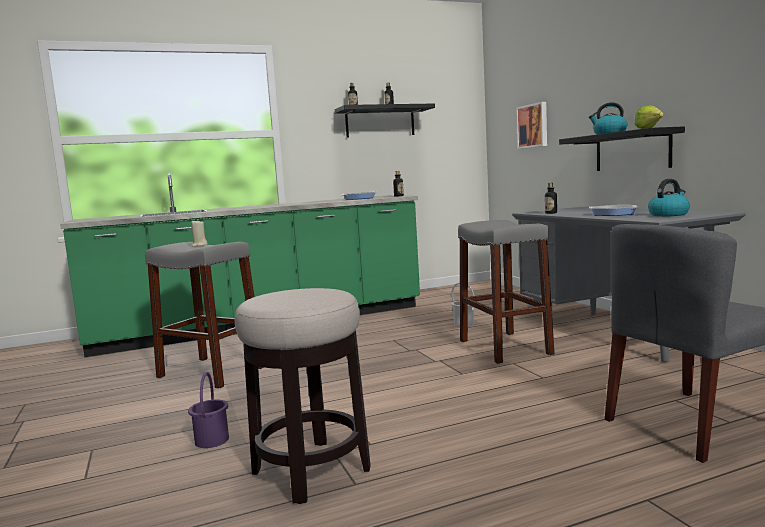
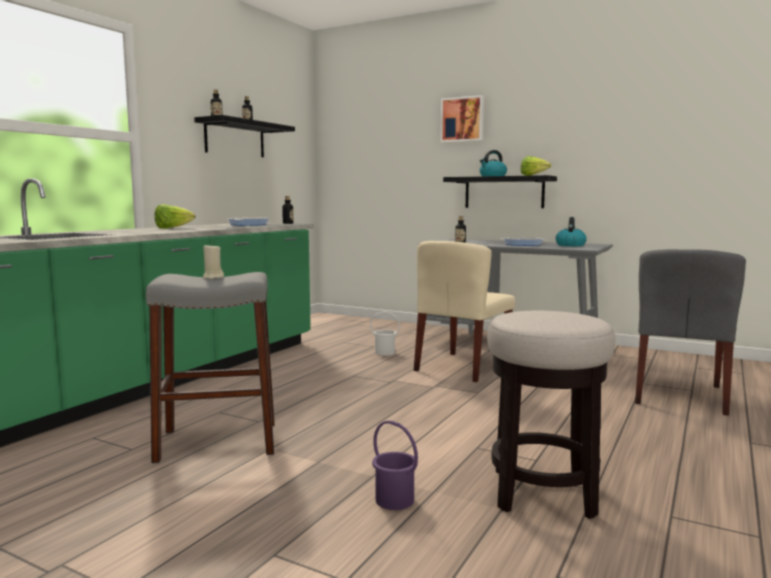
camera: 40 degrees left, 0 degrees up
grey stool [458,220,555,364] -> beige chair [414,241,515,382]
picture [516,102,547,149] -> picture moved to [440,95,484,143]
none -> lettuce [154,204,195,229]

